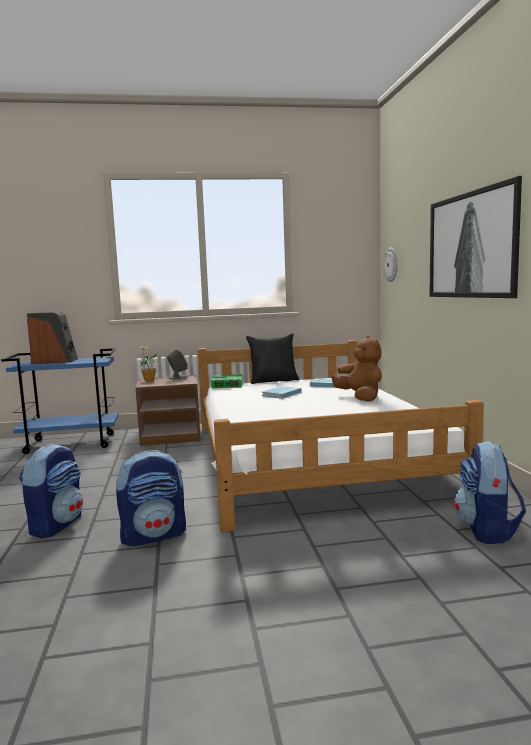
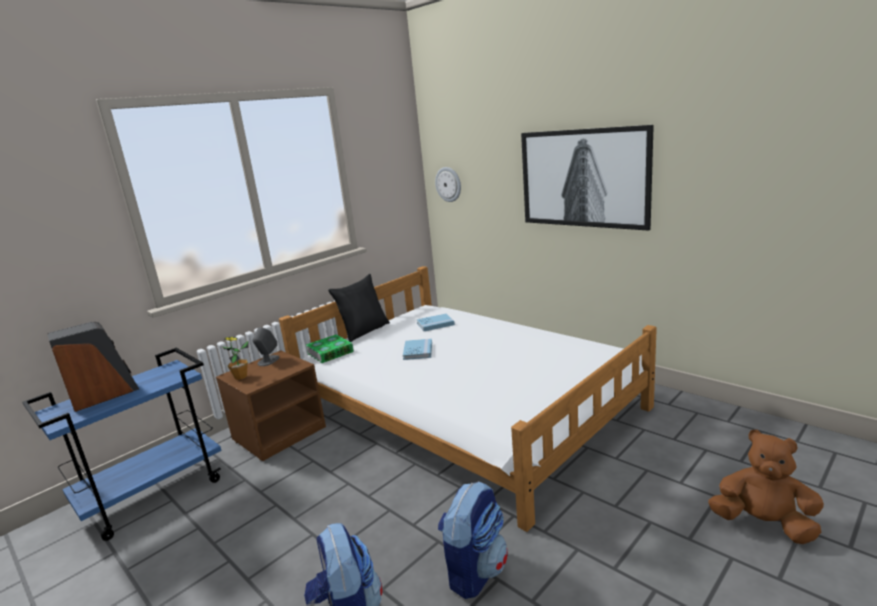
camera: 35 degrees left, 10 degrees up
brown plush toy [332,336,382,402] -> brown plush toy moved to [708,430,824,544]
backpack [454,441,526,544] -> none

